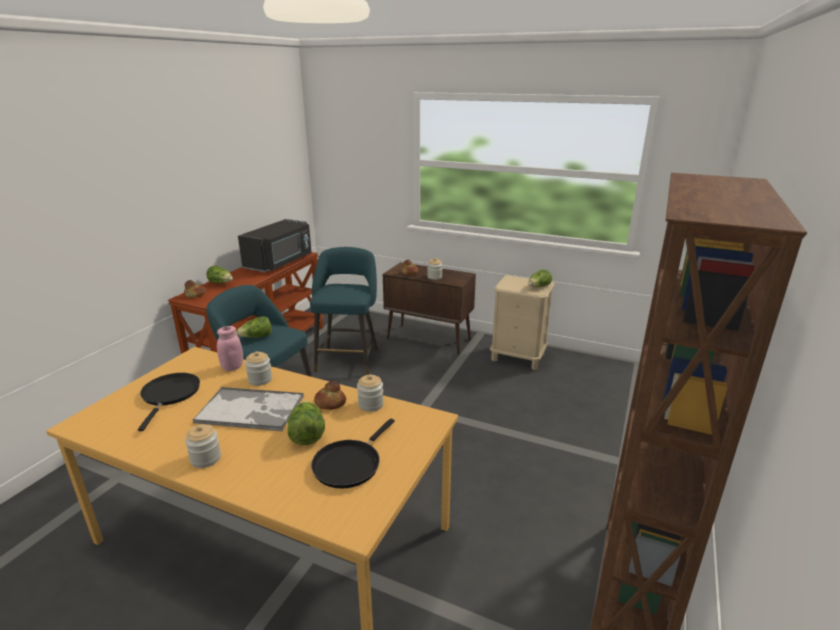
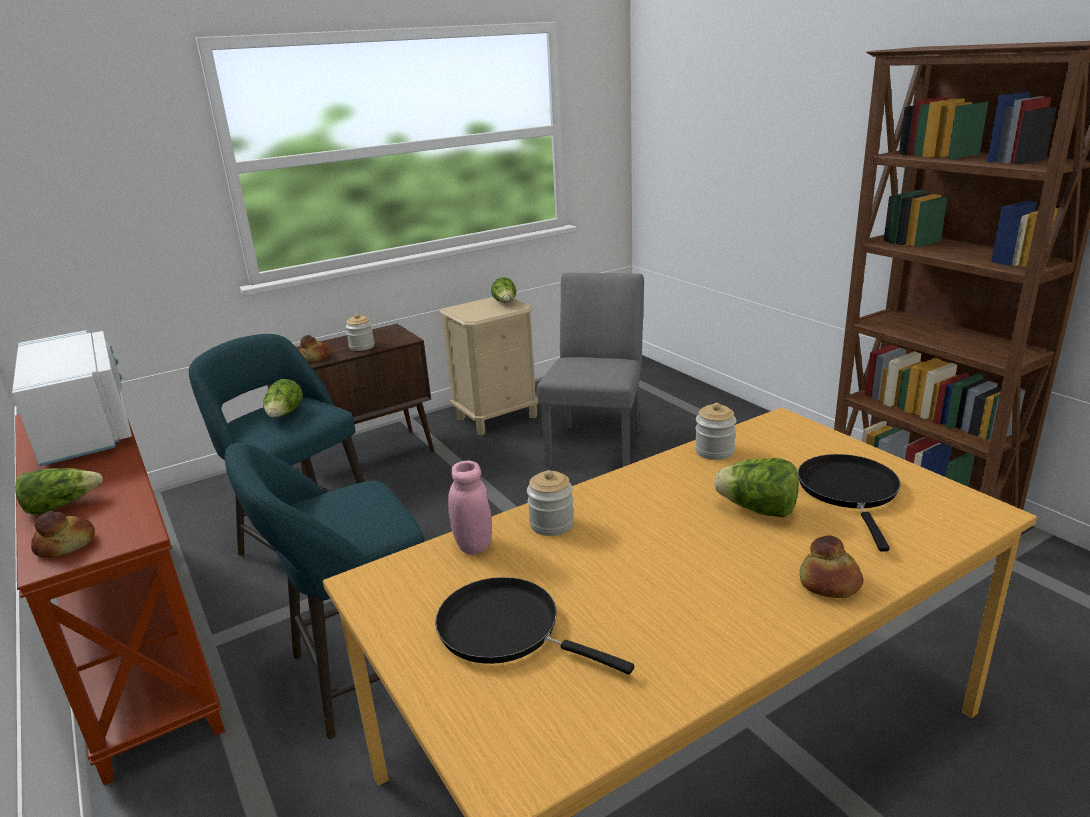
camera: 55 degrees left, 0 degrees up
jar [185,424,221,468] -> none
tray [192,387,304,431] -> none
lettuce [235,316,272,338] -> lettuce moved to [263,379,303,418]
black microwave [238,219,312,272] -> white microwave [12,330,132,466]
black frying pan [311,418,395,489] -> black frying pan turned 150 degrees counterclockwise [798,454,901,551]
bread [314,381,346,410] -> bread moved to [799,535,863,598]
none -> grey chair [537,273,644,468]

